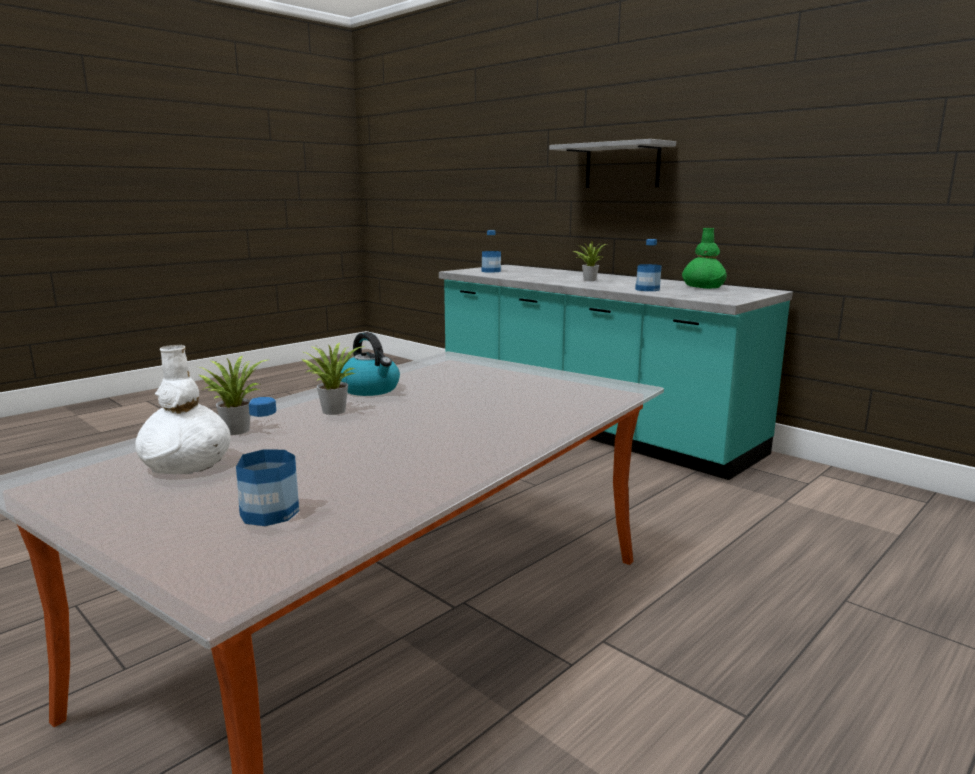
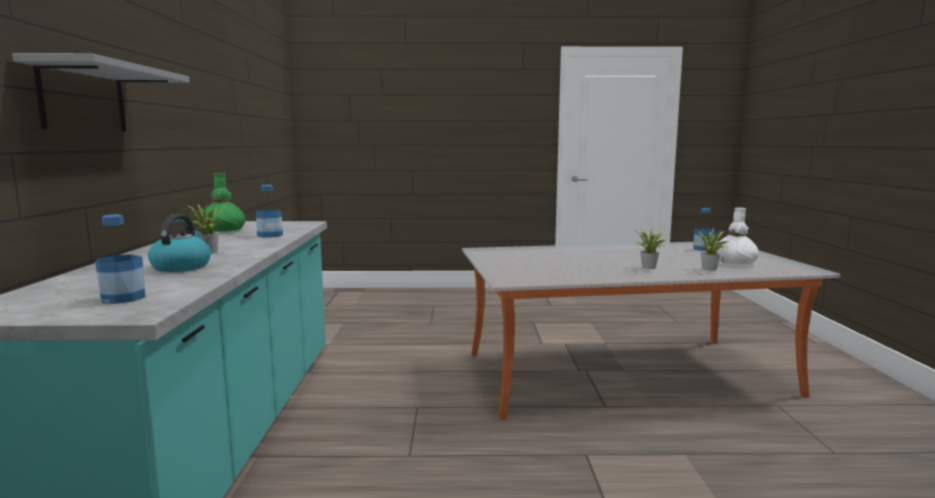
camera: 135 degrees left, 5 degrees down
kettle [341,332,400,396] -> kettle moved to [148,214,211,272]

